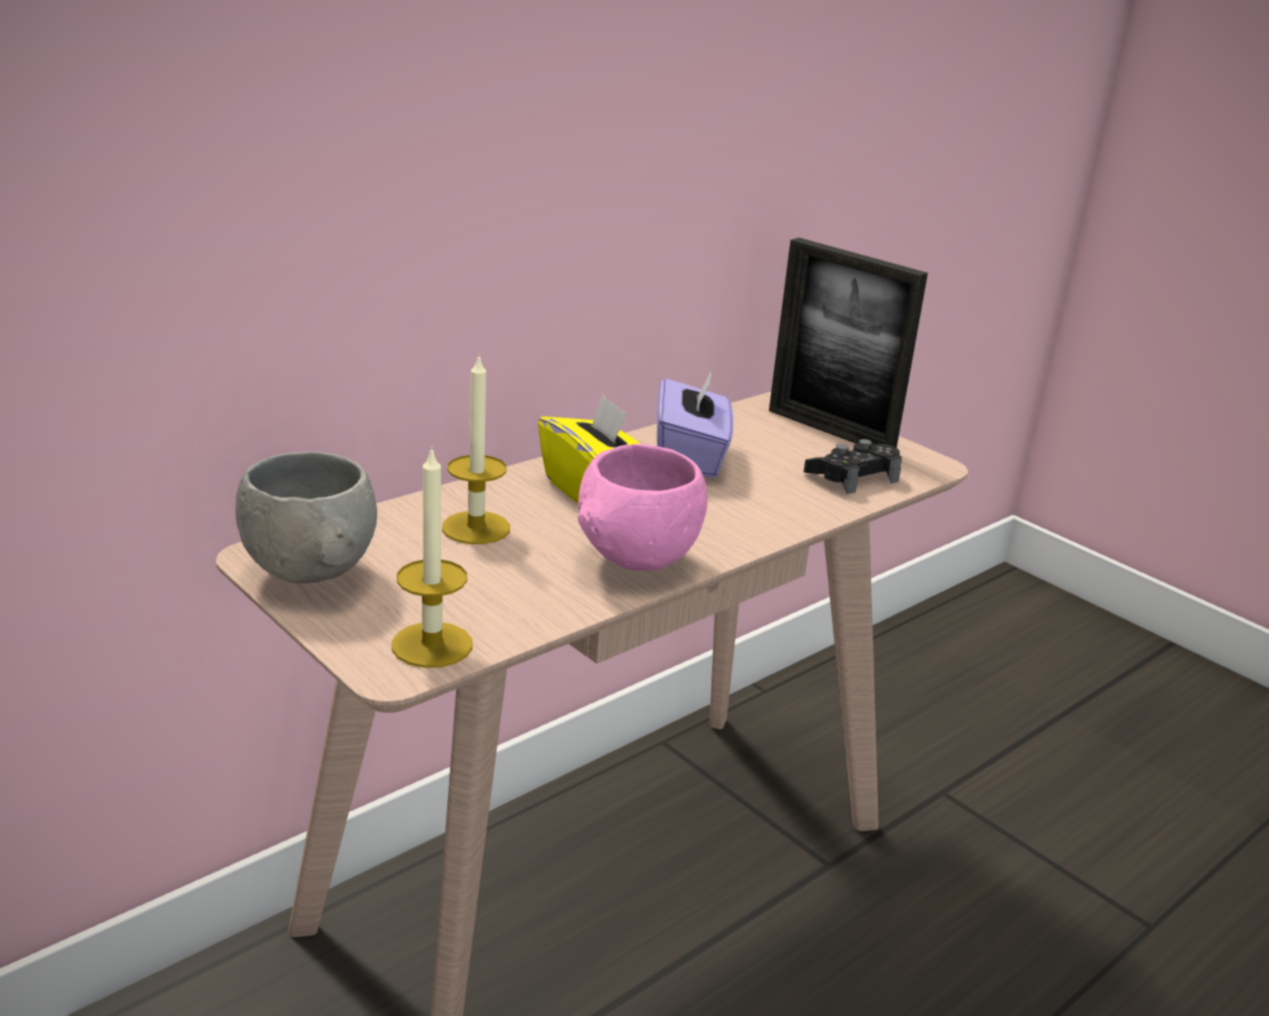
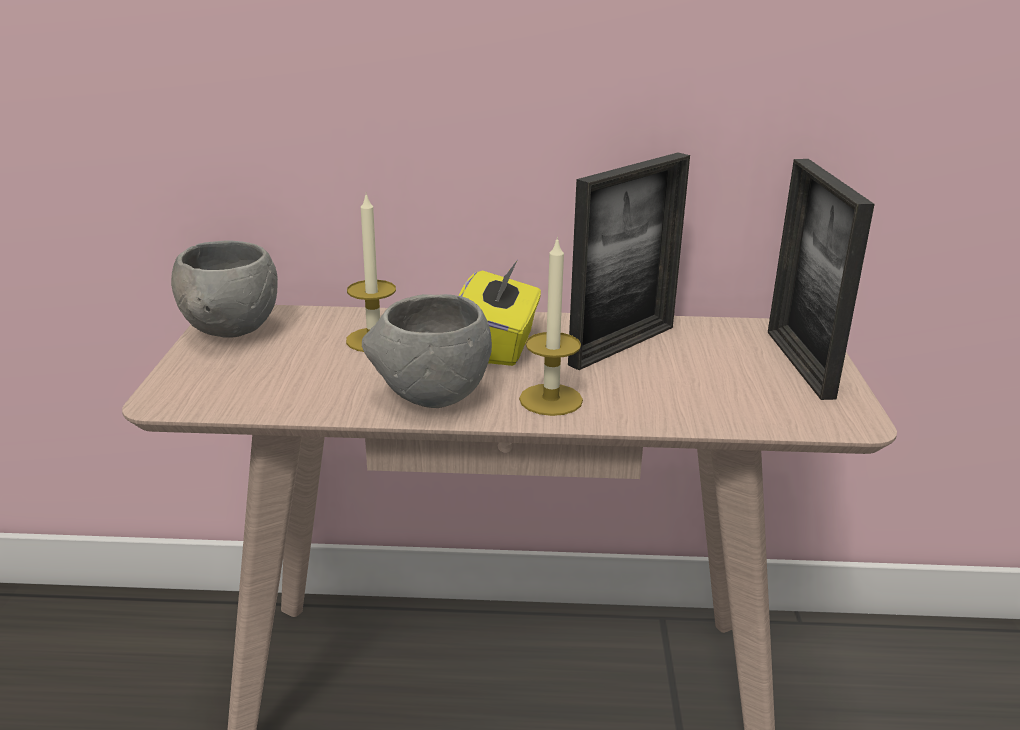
camera: 45 degrees right, 0 degrees up
candle [392,446,473,668] -> candle moved to [519,236,583,416]
pink bowl [578,444,708,571] -> grey bowl [362,294,492,408]
purple tissue box [657,368,733,478] -> picture frame [568,153,690,370]
black game controller [804,439,902,494] -> none

